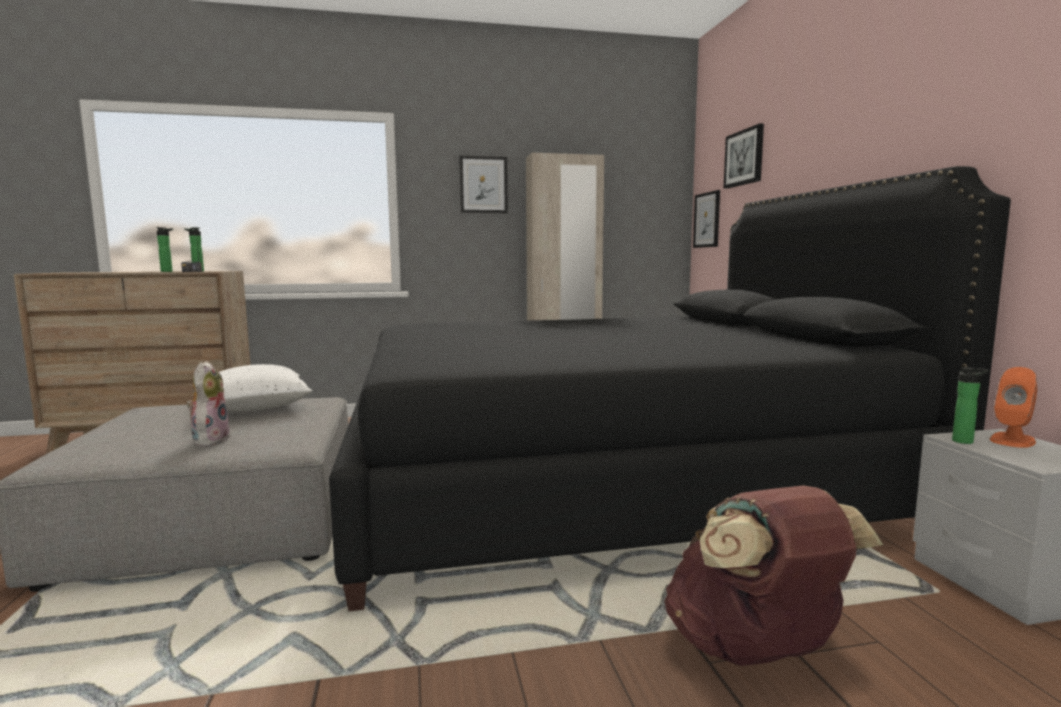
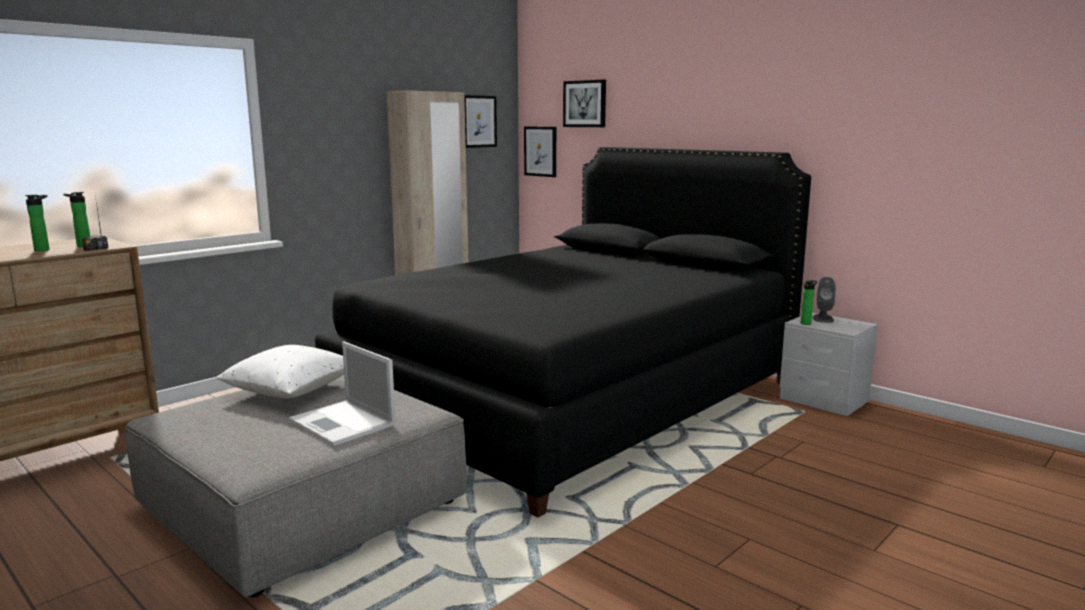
camera: 35 degrees left, 5 degrees up
plush toy [187,361,231,446] -> laptop [289,342,395,446]
picture [459,156,508,213] -> picture moved to [464,95,497,148]
brown backpack [664,485,883,666] -> none
orange speaker [990,367,1037,448] -> grey speaker [813,277,836,323]

